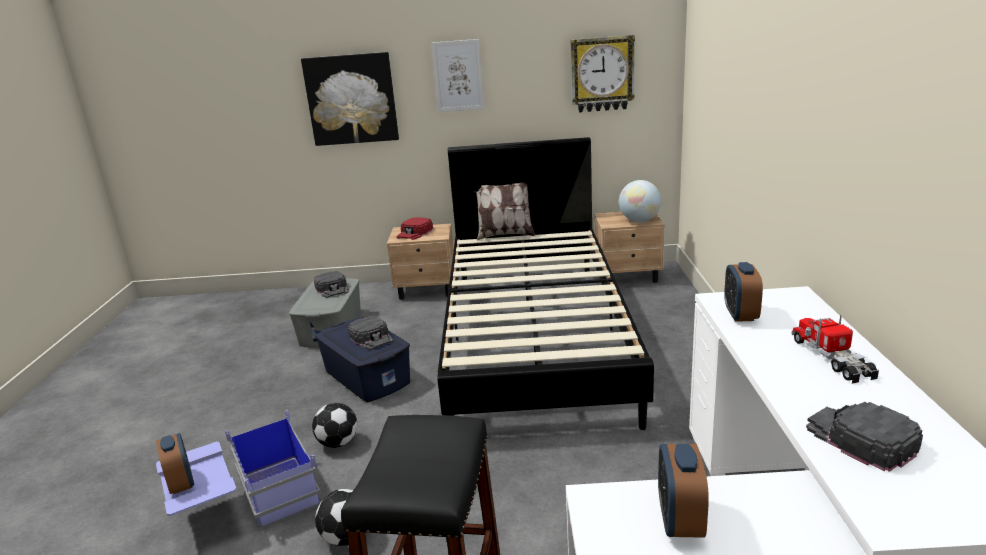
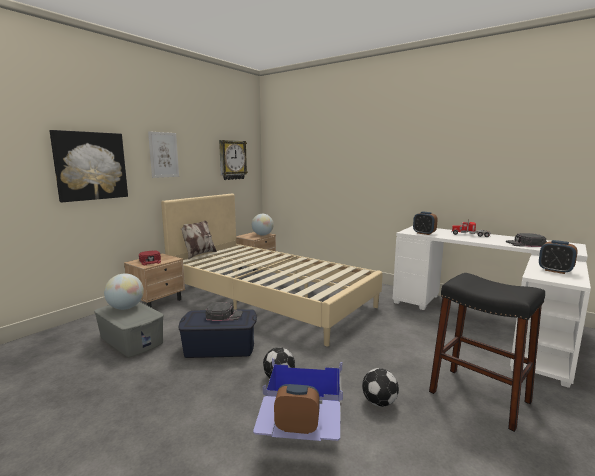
camera: 55 degrees left, 10 degrees down
black cap [314,271,349,298] -> globe [104,274,144,310]
black bed [437,137,654,430] -> beige bed [161,194,383,347]

